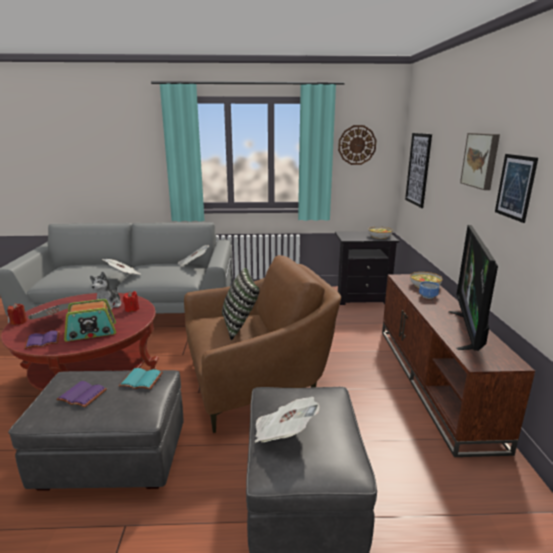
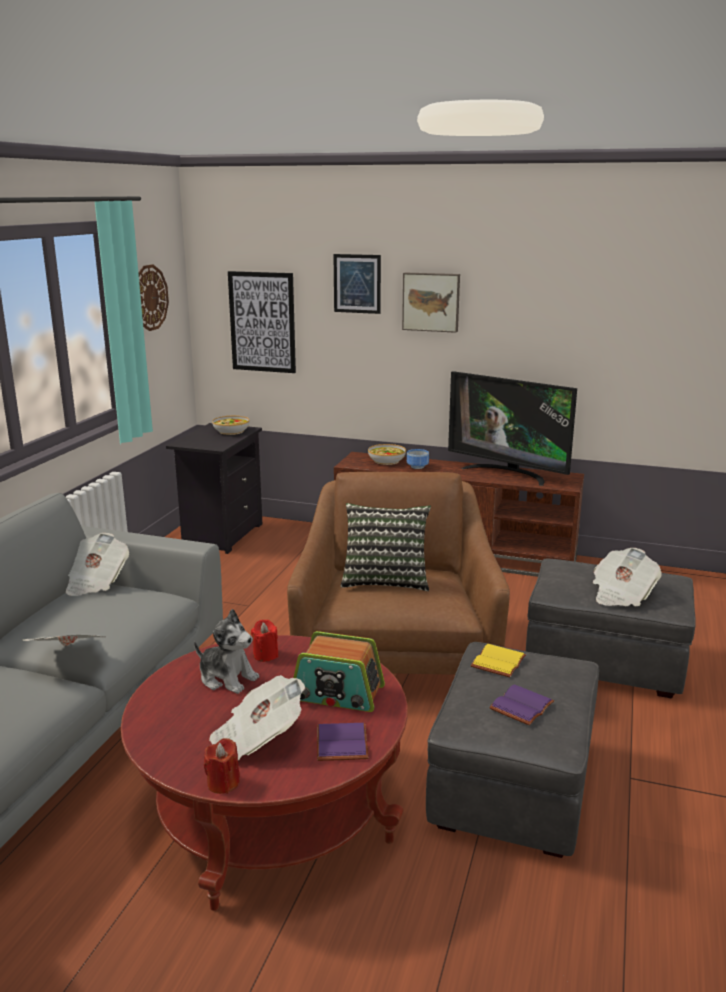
camera: 70 degrees left, 0 degrees up
radio [64,299,116,342] -> radio turned 105 degrees clockwise [293,631,385,712]
turquoise book [119,368,163,390] -> yellow book [471,644,526,677]
picture [495,154,538,223] -> picture moved to [333,254,381,314]

